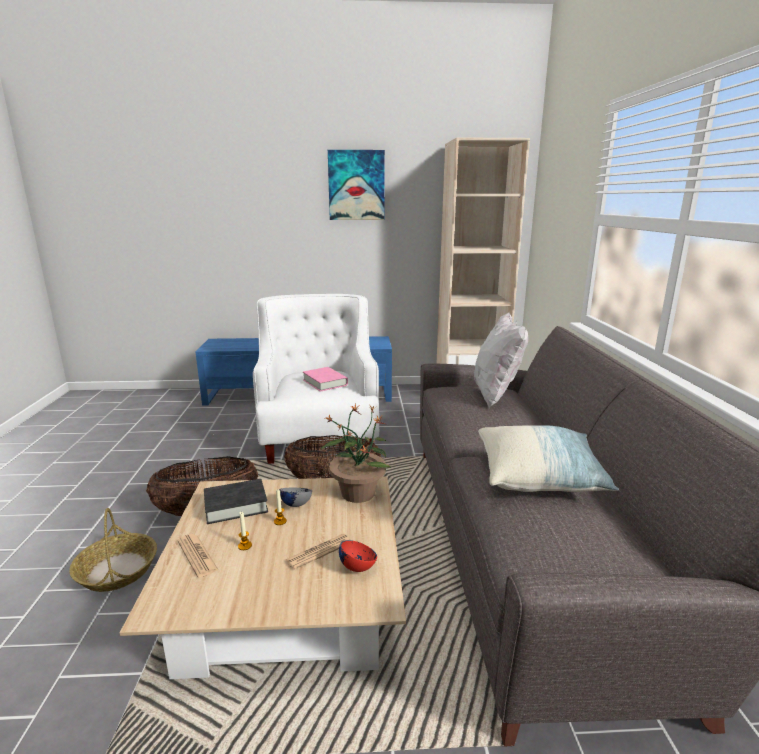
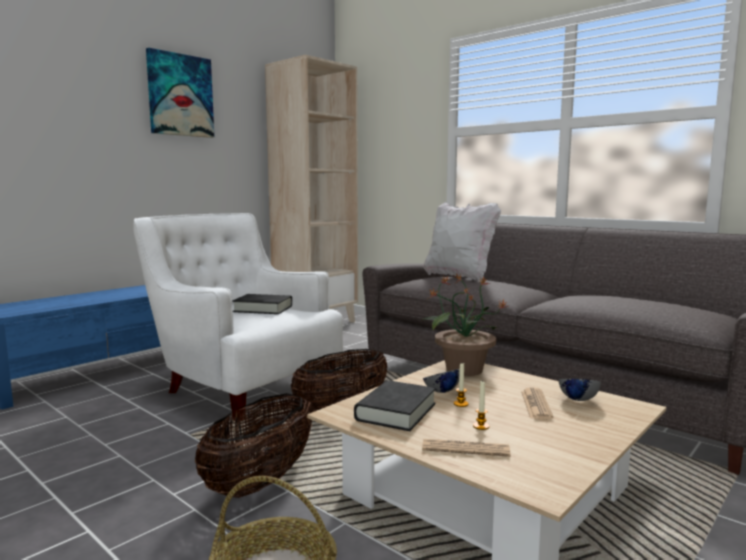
camera: 45 degrees left, 10 degrees down
pink book [303,367,348,392] -> black book [232,294,292,314]
red bowl [339,540,377,572] -> grey bowl [559,379,601,401]
pillow [478,425,619,492] -> none

